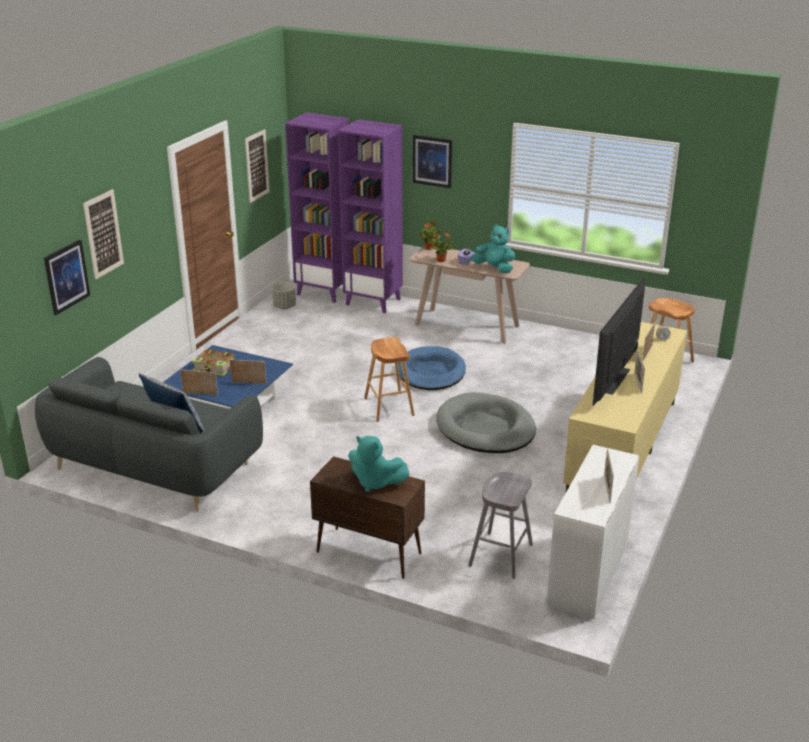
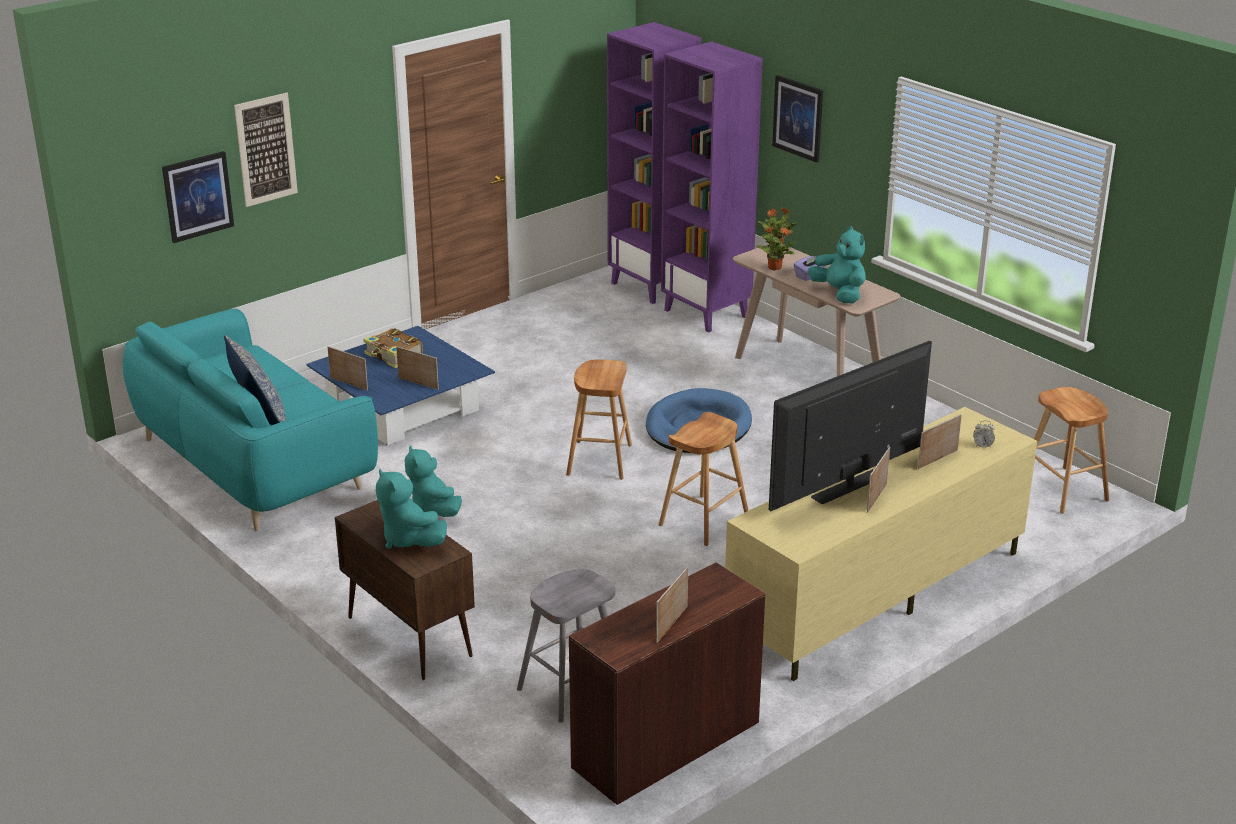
camera: 25 degrees right, 0 degrees up
grey sofa [35,357,263,512] -> turquoise sofa [123,309,378,531]
picture [245,129,270,203] -> none
grey planter [272,283,296,309] -> none
grey dog bed [436,392,536,453] -> brown stool [659,412,748,546]
white desk [546,445,639,619] -> brown desk [569,562,765,805]
none -> turquoise plush toy [405,445,462,517]

